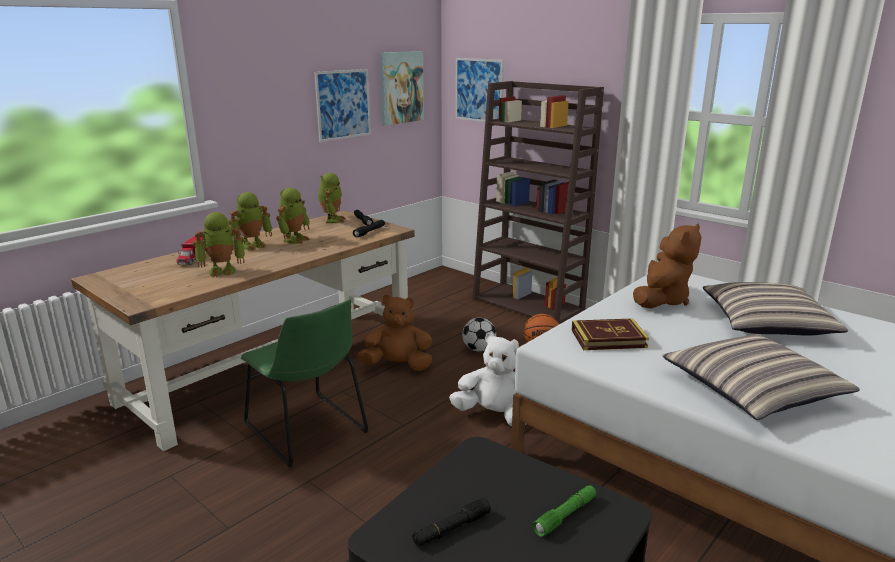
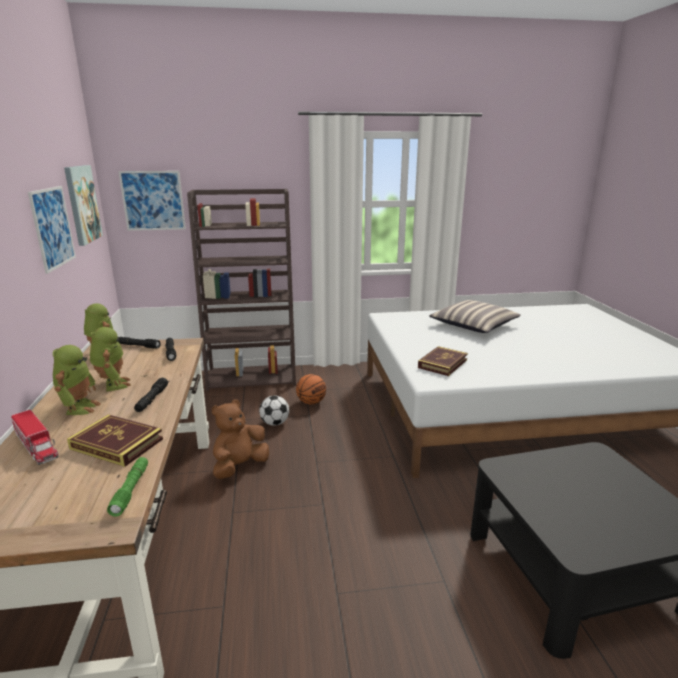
camera: 50 degrees left, 0 degrees up
toy robot [193,212,245,277] -> book [67,415,163,467]
green chair [241,299,369,467] -> none
black flashlight [412,498,491,546] -> black flashlight moved to [134,378,168,412]
white plush toy [449,333,526,426] -> none
green flashlight [533,485,596,537] -> green flashlight moved to [107,457,148,517]
brown plush toy [633,223,701,309] -> none
pillow [662,334,860,420] -> none

